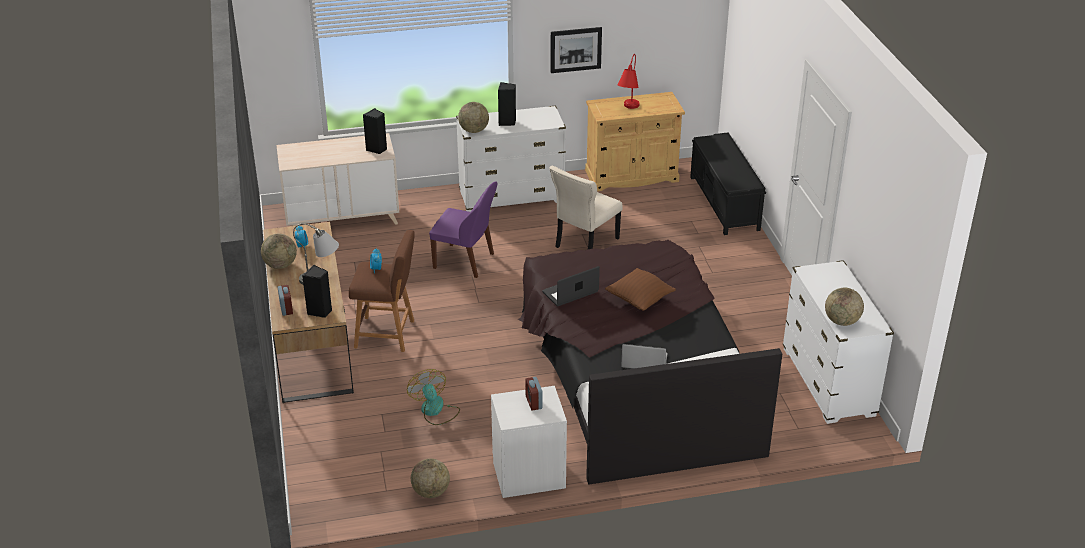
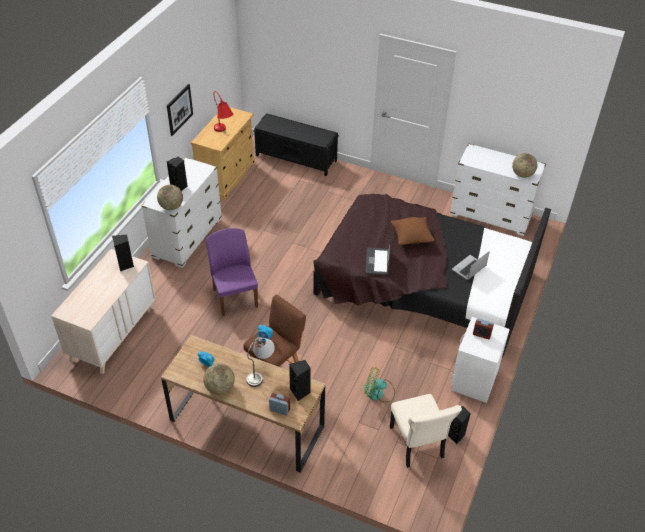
camera: 55 degrees left, 10 degrees up
globe [411,458,450,498] -> black speaker [448,406,471,444]
purple chair [429,182,497,278] -> purple chair turned 75 degrees counterclockwise [205,228,258,316]
beige chair [549,166,623,249] -> beige chair moved to [390,394,462,468]

